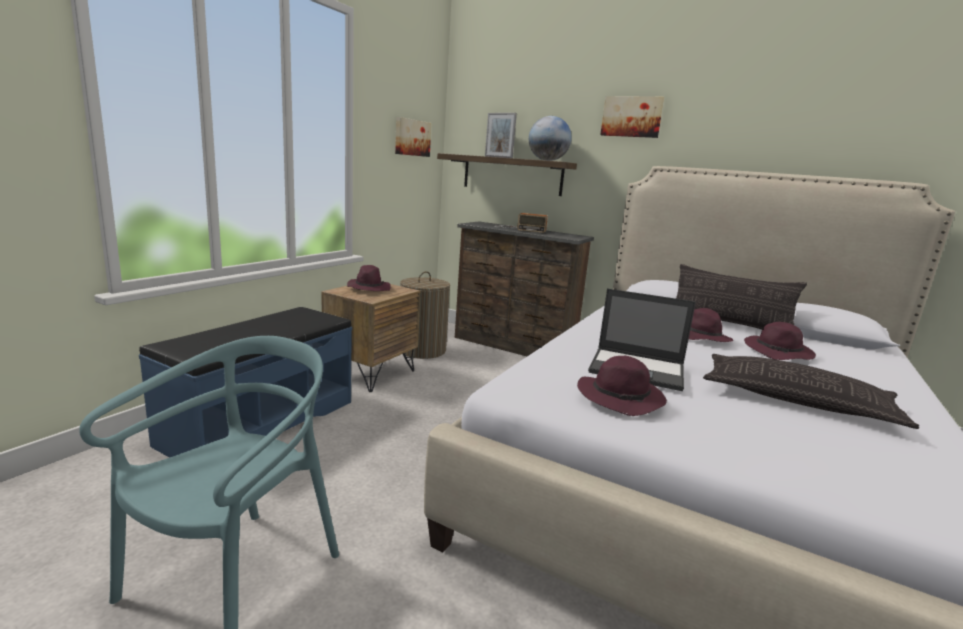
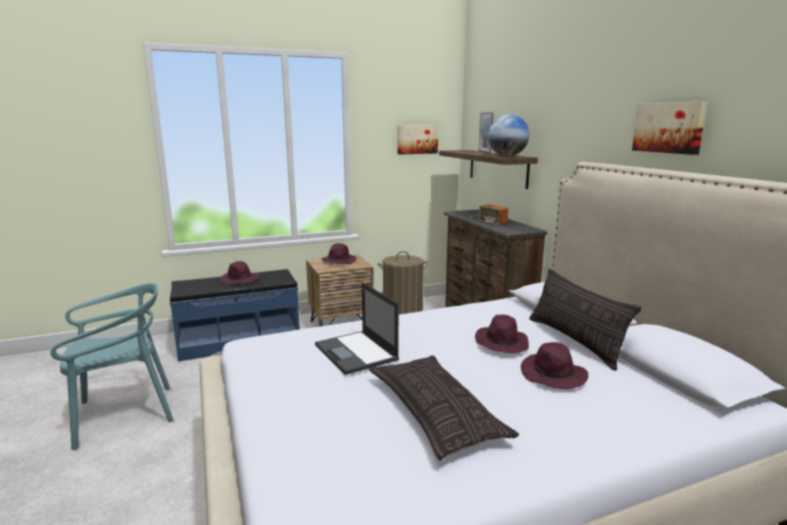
camera: 40 degrees right, 0 degrees up
purple hat [577,356,667,416] -> purple hat moved to [220,261,259,285]
picture [600,96,664,138] -> picture moved to [632,101,708,155]

